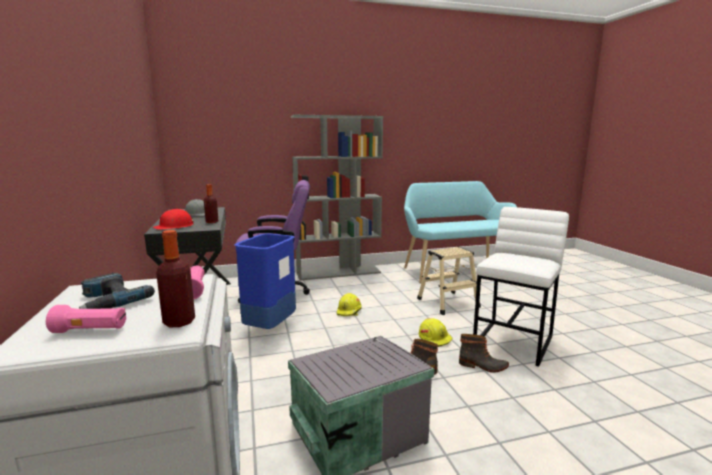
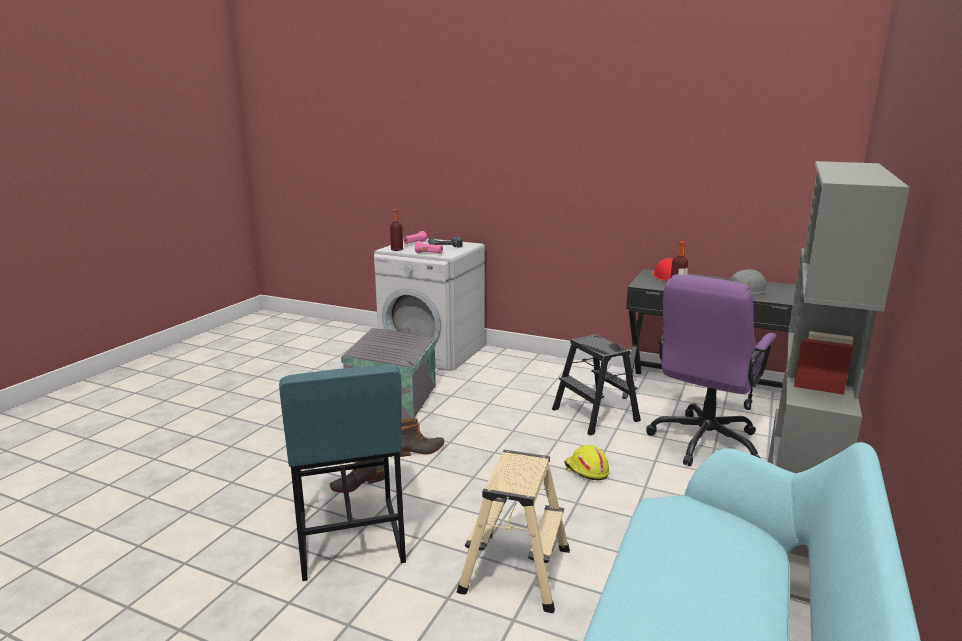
camera: 130 degrees right, 5 degrees up
blue trash can [235,234,296,329] -> black step ladder [552,334,641,435]
yellow hard hat [419,318,453,347] -> none
white stool [473,207,569,367] -> blue stool [279,365,406,581]

